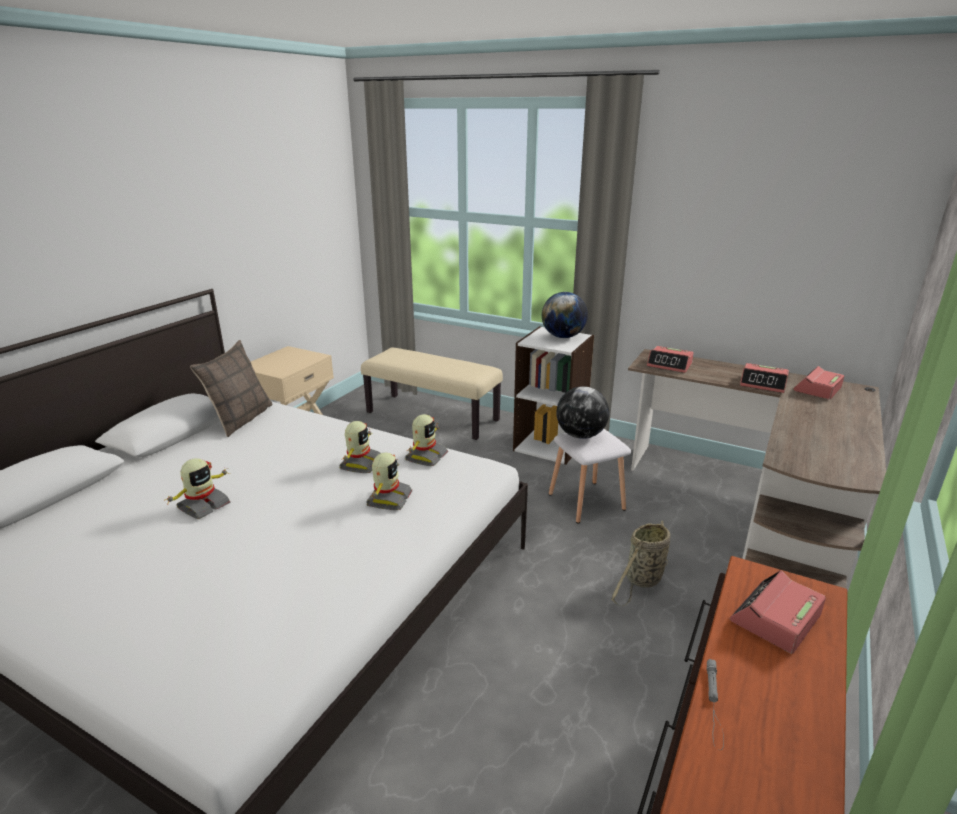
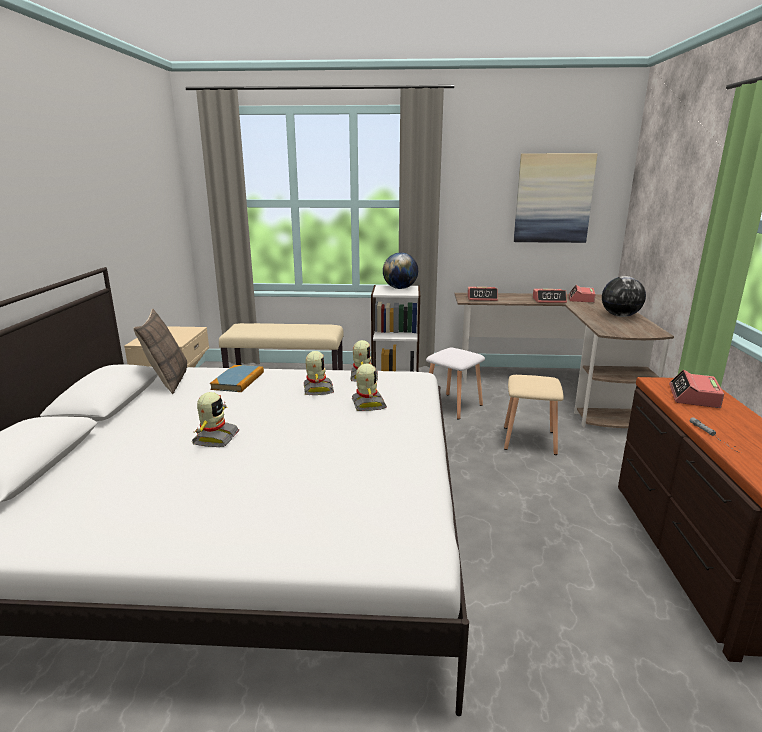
camera: 25 degrees left, 5 degrees down
globe [556,386,609,439] -> globe moved to [602,276,646,317]
basket [612,520,670,606] -> beige stool [504,375,564,455]
none -> book [210,365,264,392]
none -> picture [514,153,597,243]

